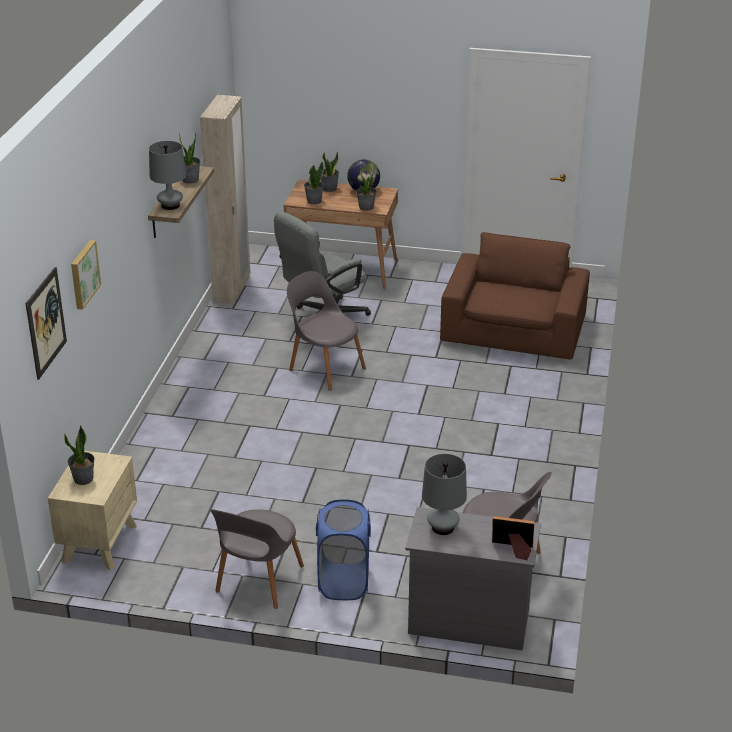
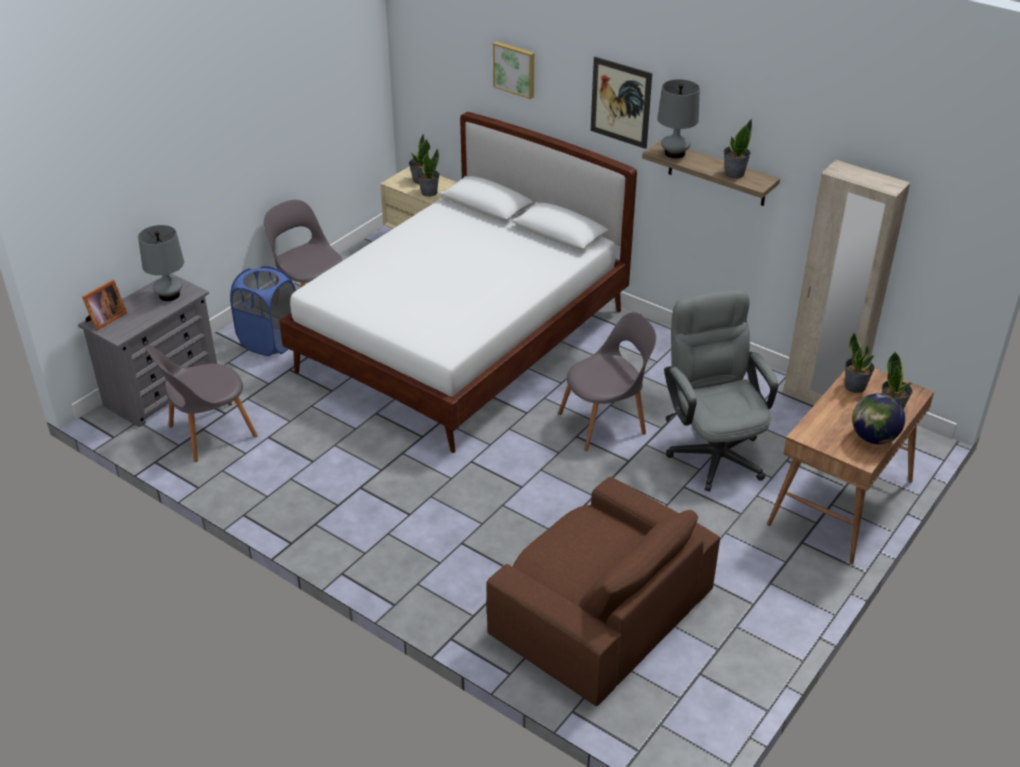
camera: 115 degrees right, 5 degrees up
picture [25,267,67,380] -> picture moved to [591,56,652,149]
potted plant [356,166,377,211] -> potted plant moved to [417,148,440,197]
none -> white bed [279,112,637,453]

